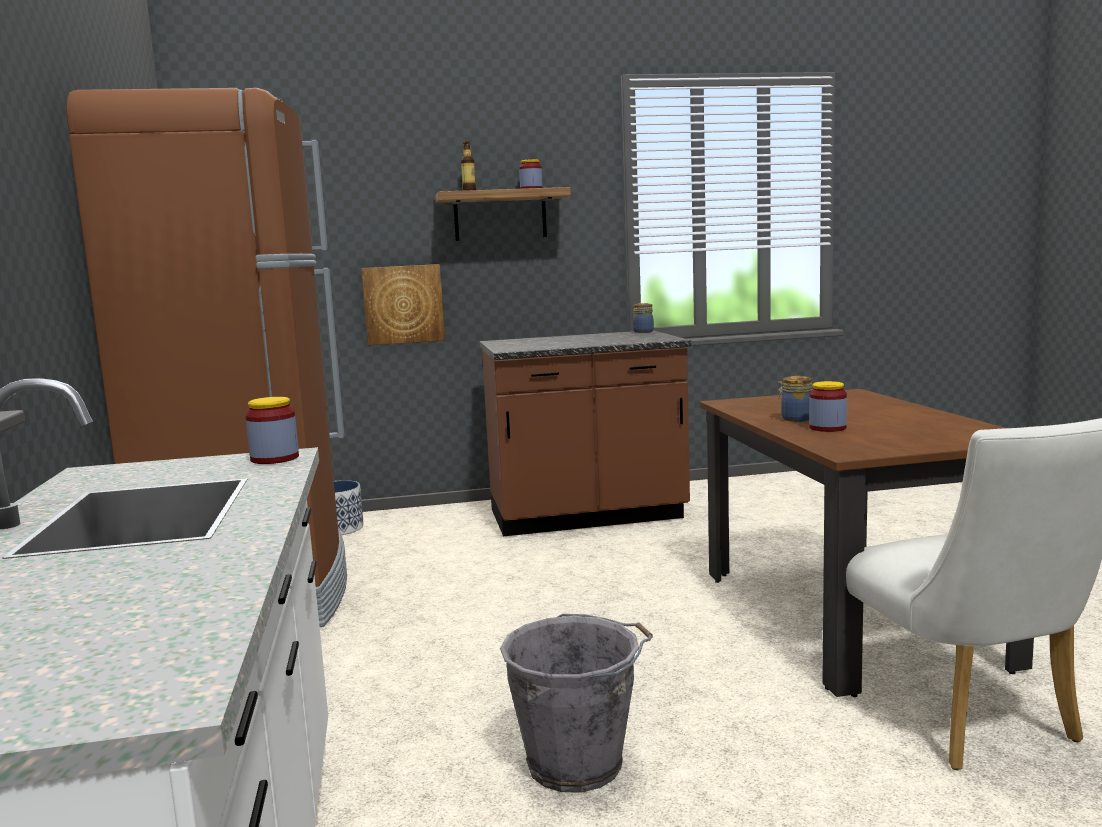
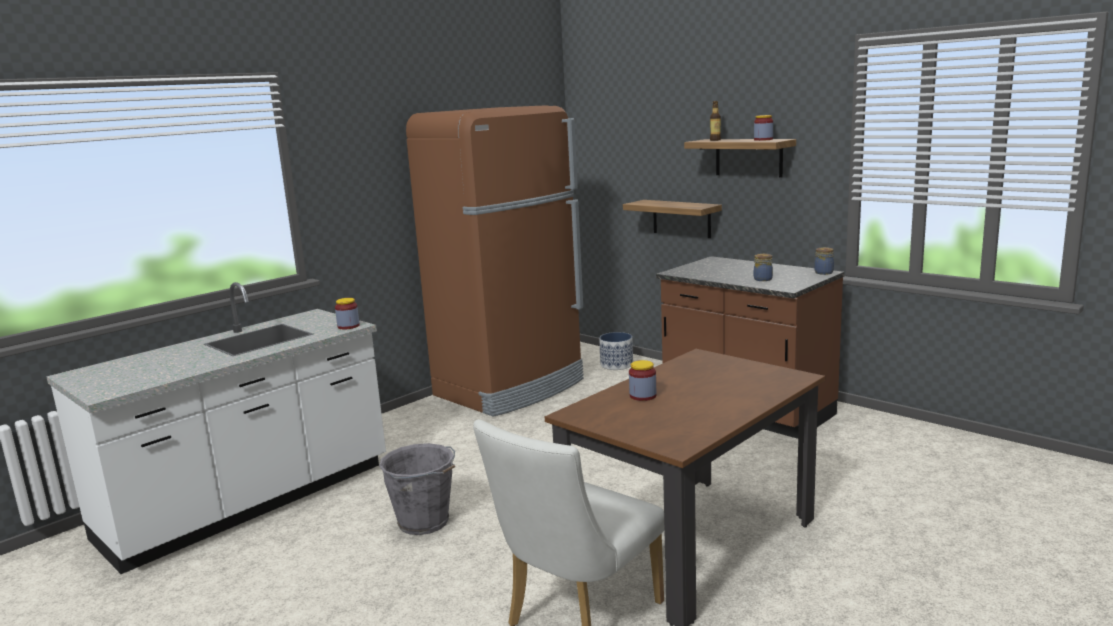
camera: 55 degrees right, 5 degrees up
picture [361,264,445,345] -> shelf [623,200,722,238]
jar [778,376,813,422] -> jar moved to [754,254,773,281]

